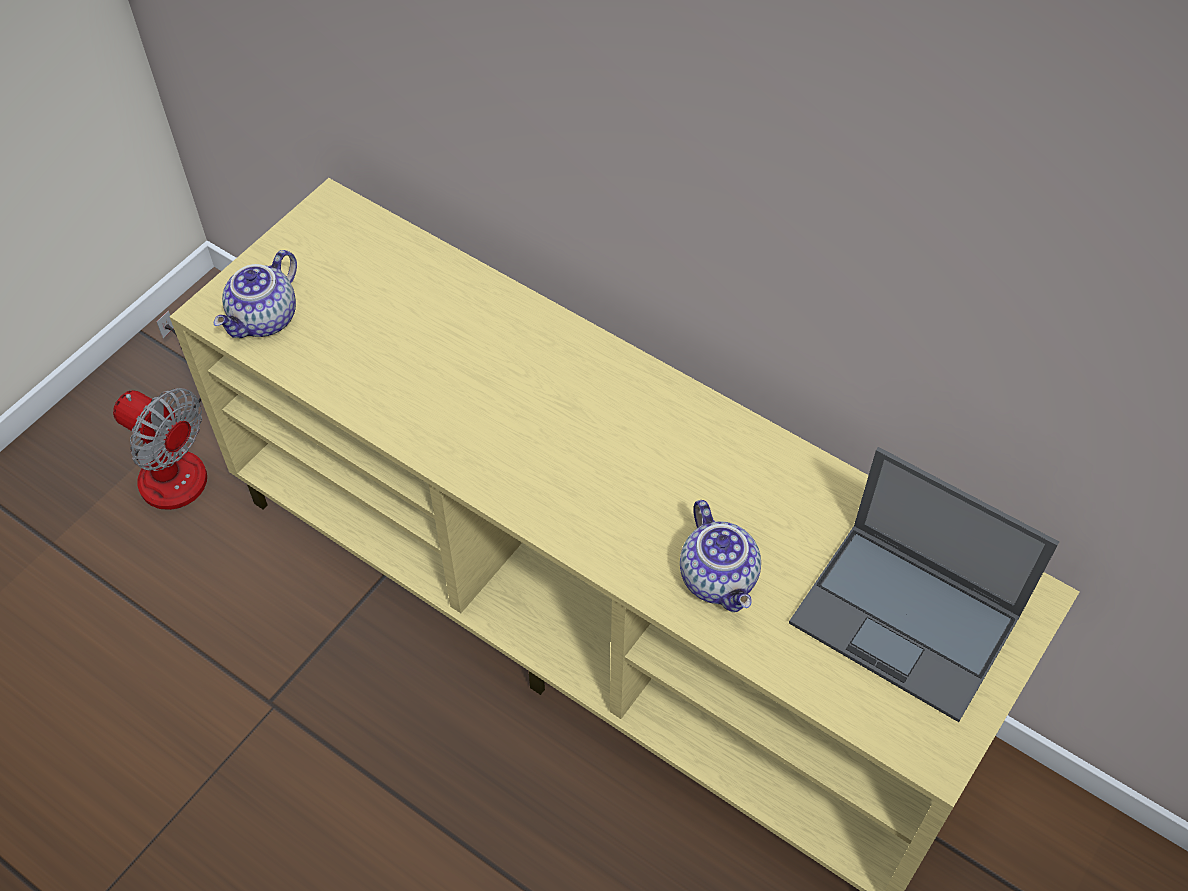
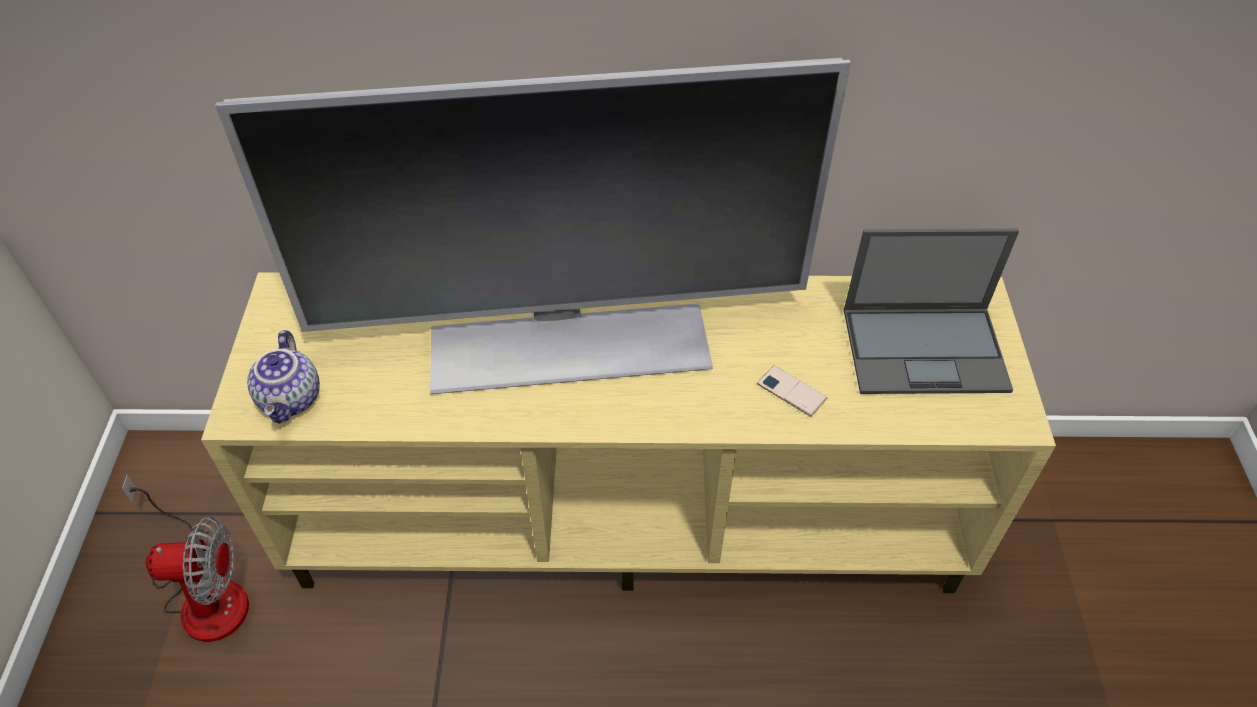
camera: 35 degrees left, 5 degrees down
teapot [680,500,761,612] -> phone [757,365,827,417]
none -> television [215,58,851,394]

